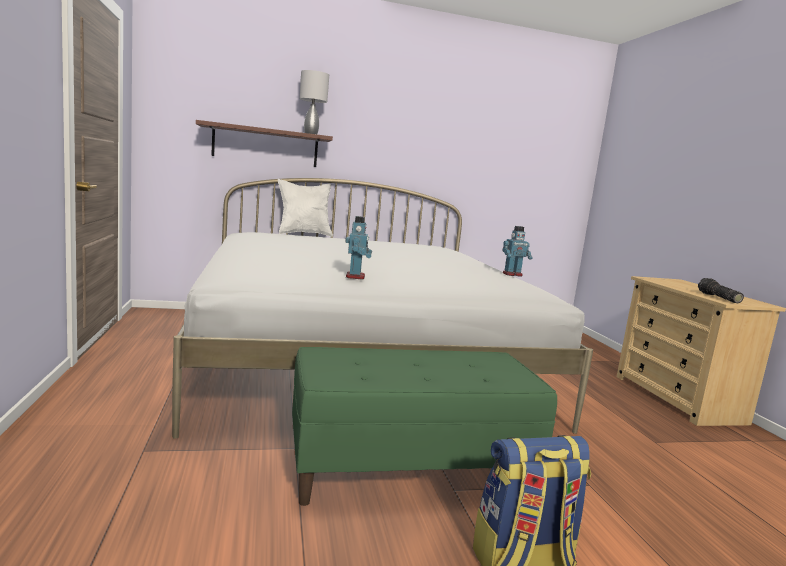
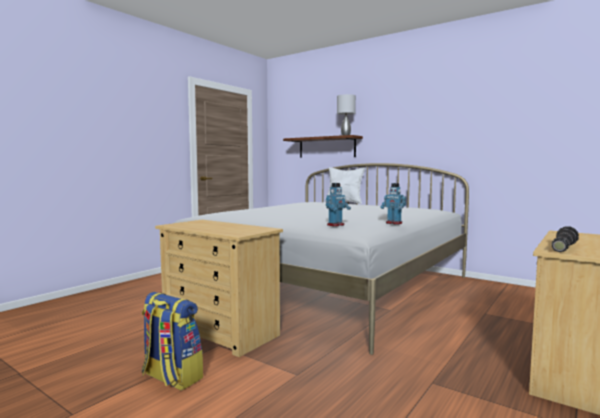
camera: 50 degrees right, 5 degrees down
green bench [292,347,557,506] -> beige dresser [155,220,283,357]
toy robot [345,216,372,280] -> toy robot moved to [326,183,351,227]

